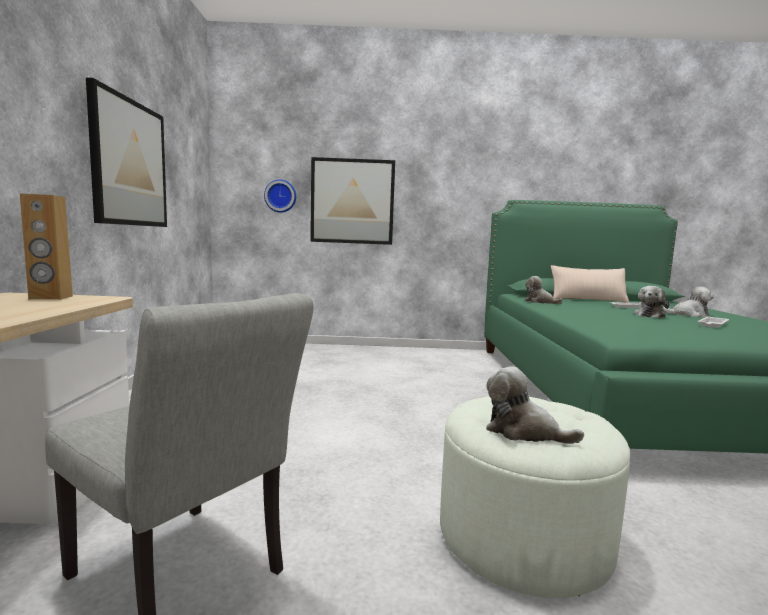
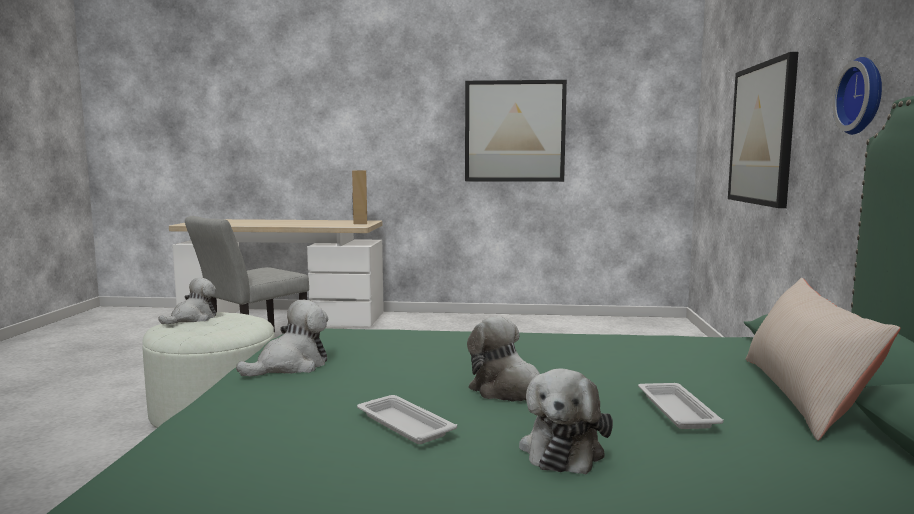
camera: 95 degrees right, 0 degrees up
wall clock [264,179,296,213] -> wall clock moved to [832,57,882,135]
plush toy [524,276,563,304] -> plush toy moved to [236,300,328,377]

